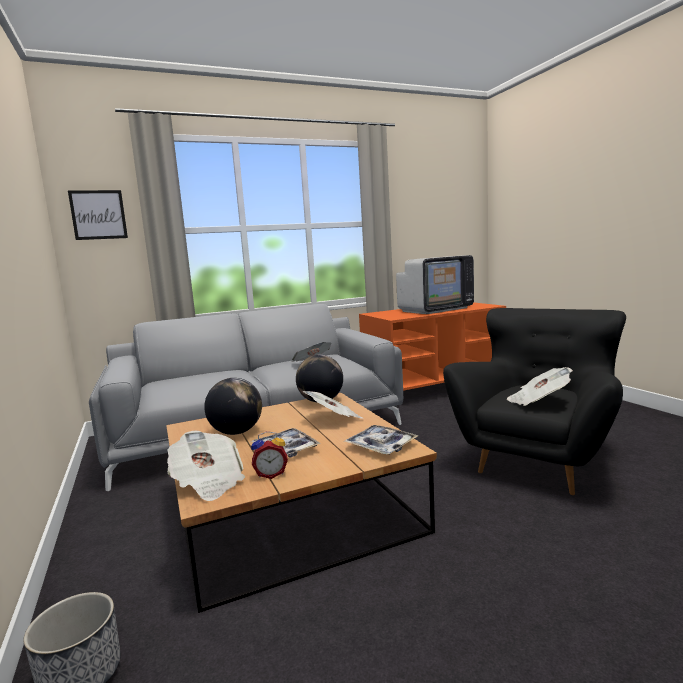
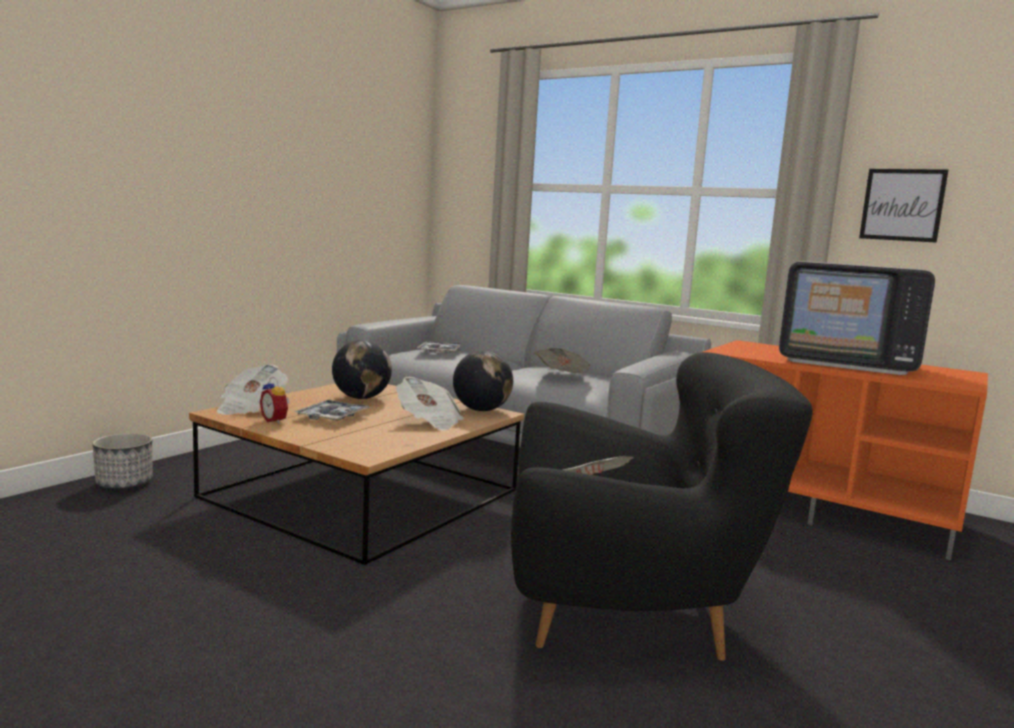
camera: 55 degrees right, 0 degrees up
picture [68,190,128,240] -> picture moved to [859,169,948,243]
tray [345,425,418,455] -> tray moved to [417,341,464,353]

